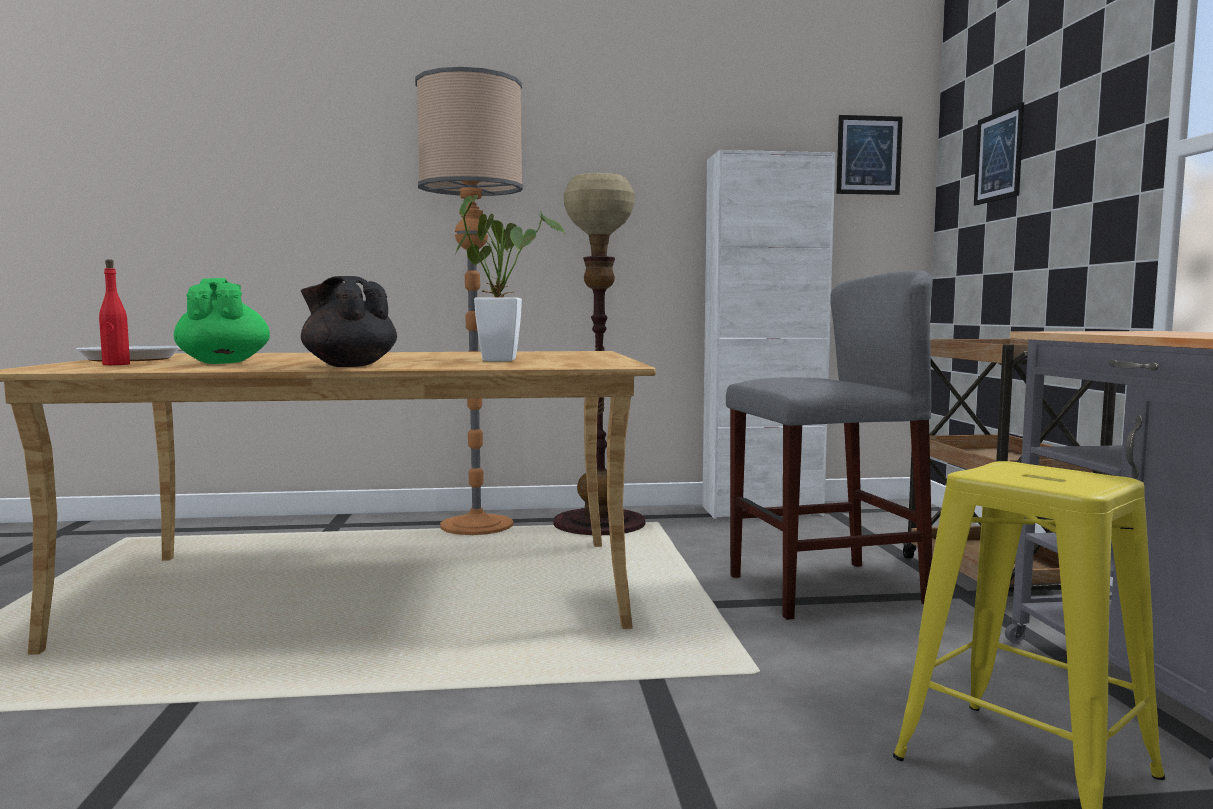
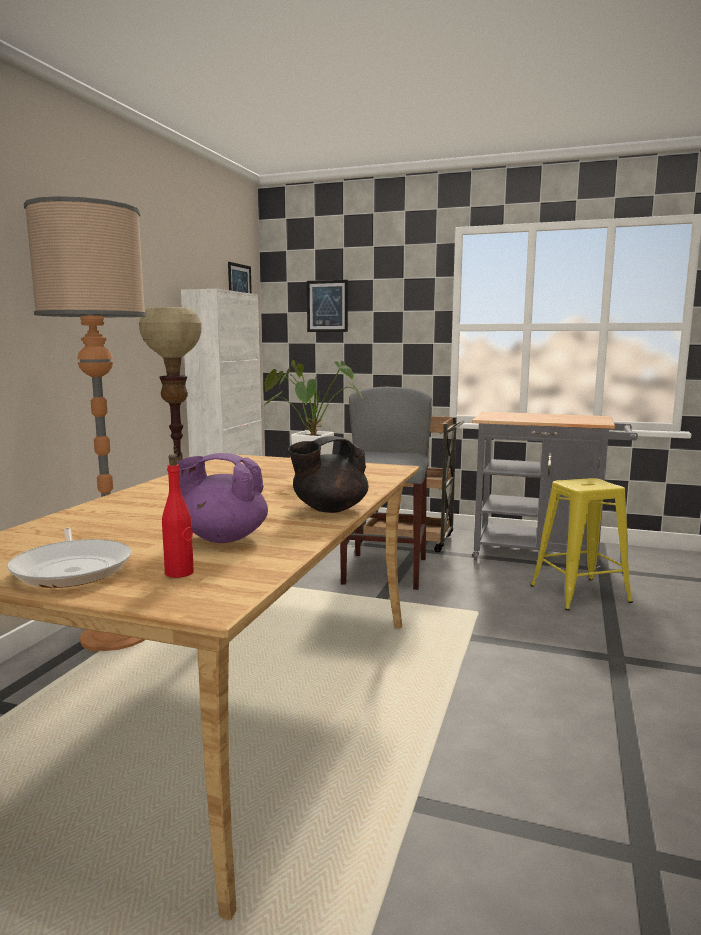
camera: 65 degrees left, 5 degrees up
green teapot [174,278,270,364] -> purple teapot [167,453,268,543]

